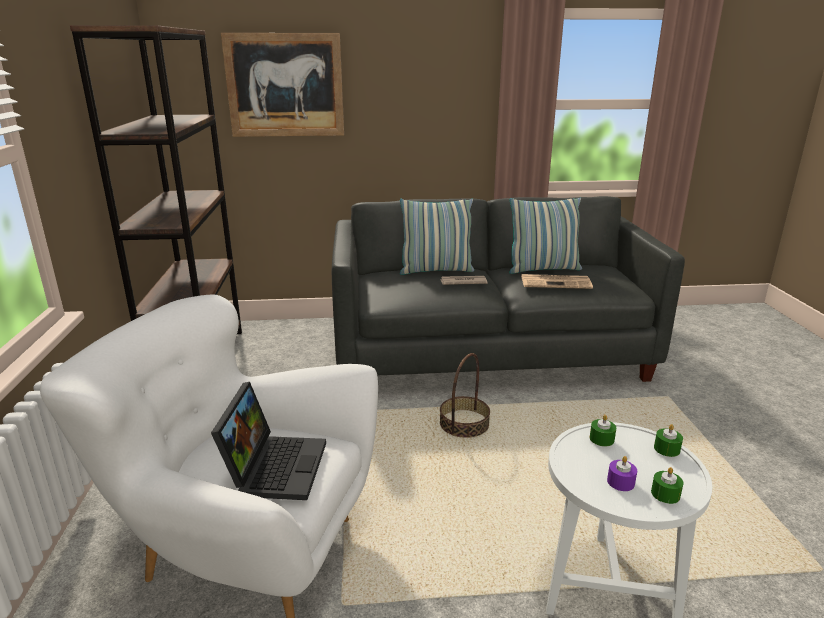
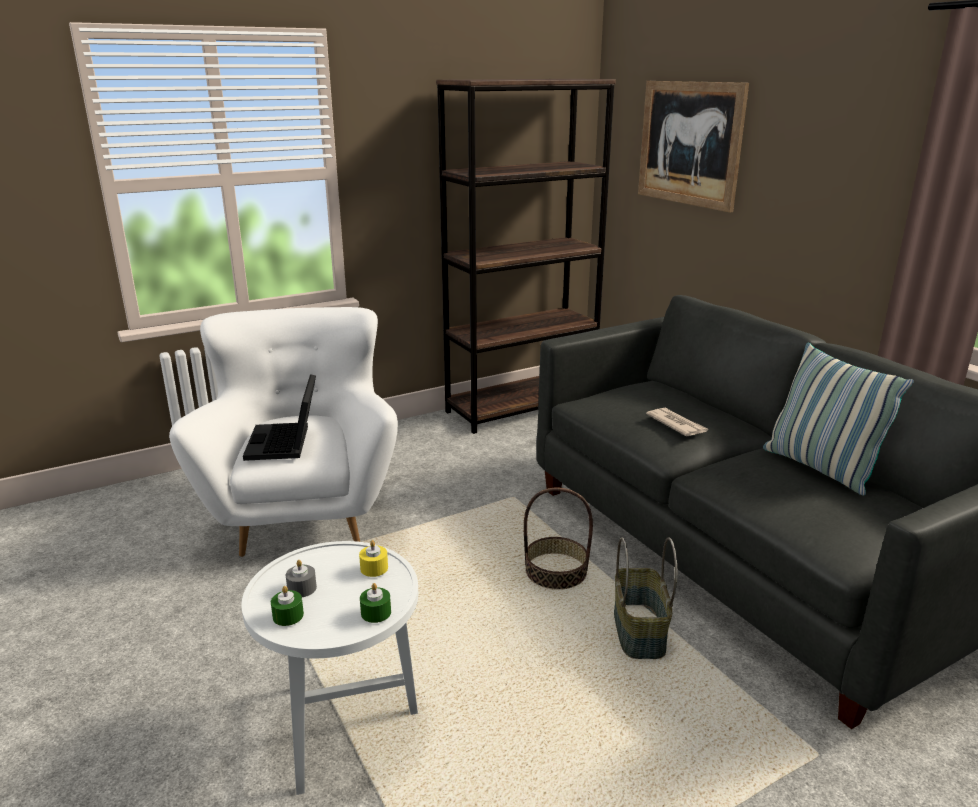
camera: 65 degrees right, 0 degrees up
laptop [211,382,326,500] -> laptop turned 105 degrees clockwise [243,374,316,461]
pillow [400,199,474,275] -> none
newspaper [521,274,593,289] -> none
green candle [589,415,616,447] -> yellow candle [359,540,388,577]
purple candle [607,456,637,491] -> grey candle [286,560,317,597]
none -> basket [614,538,677,659]

